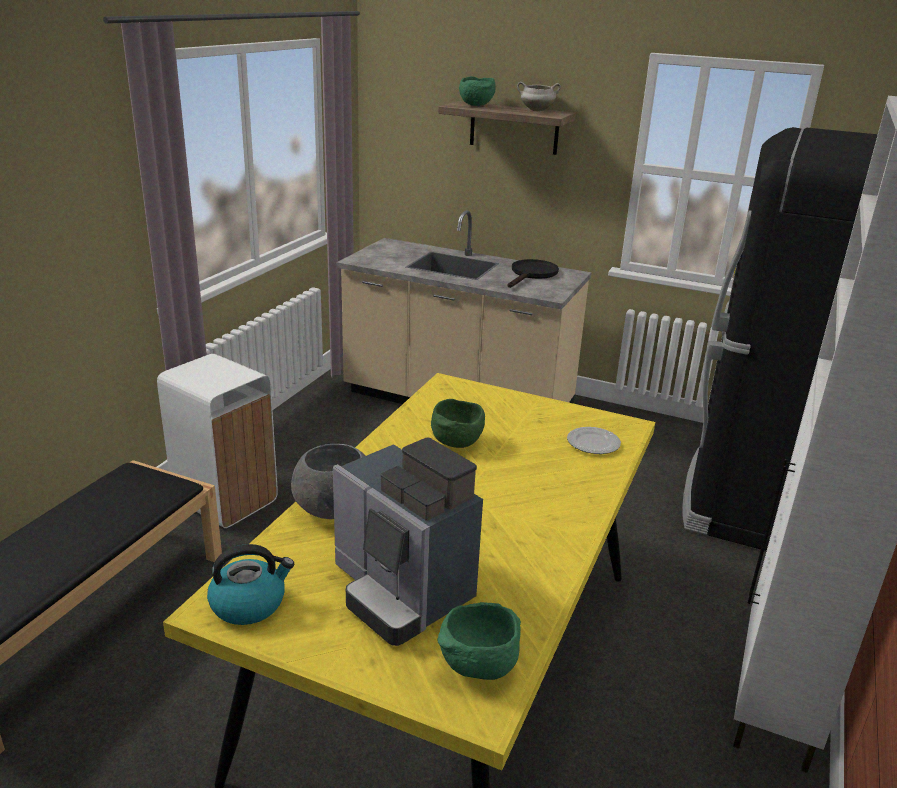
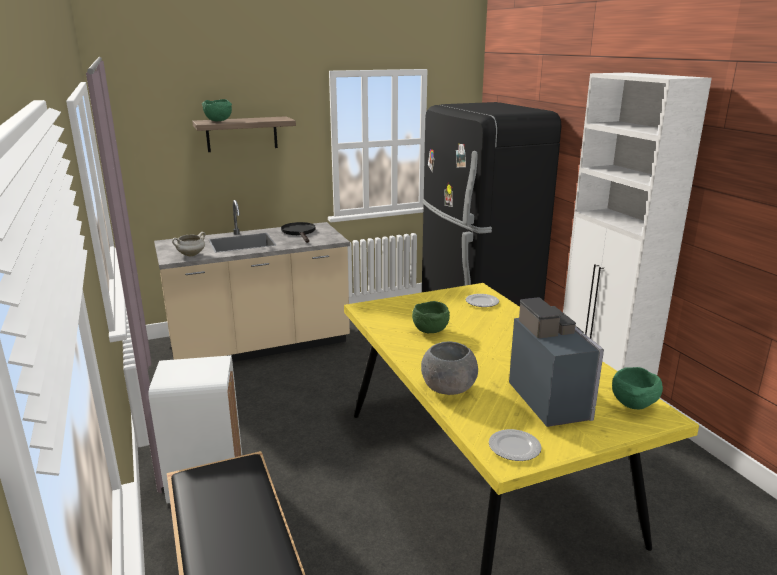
camera: 45 degrees left, 5 degrees down
kettle [207,544,294,625] -> plate [489,429,541,461]
coffee machine [333,437,483,646] -> coffee machine turned 105 degrees counterclockwise [509,298,604,427]
white cooking pot [517,82,561,111] -> white cooking pot moved to [172,232,205,256]

